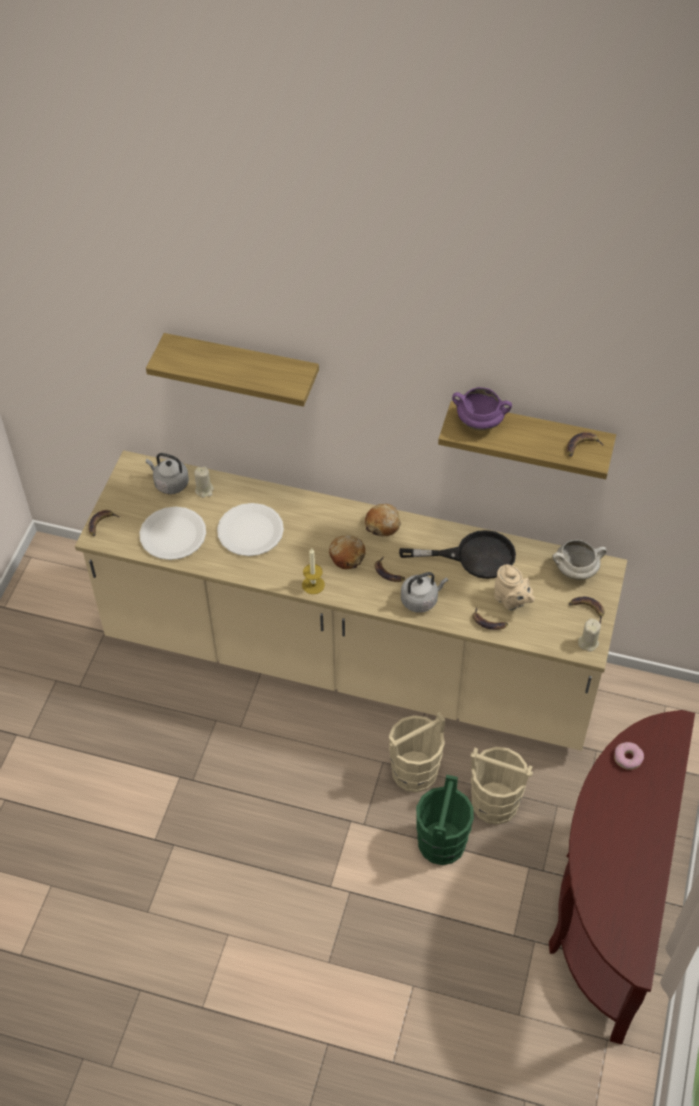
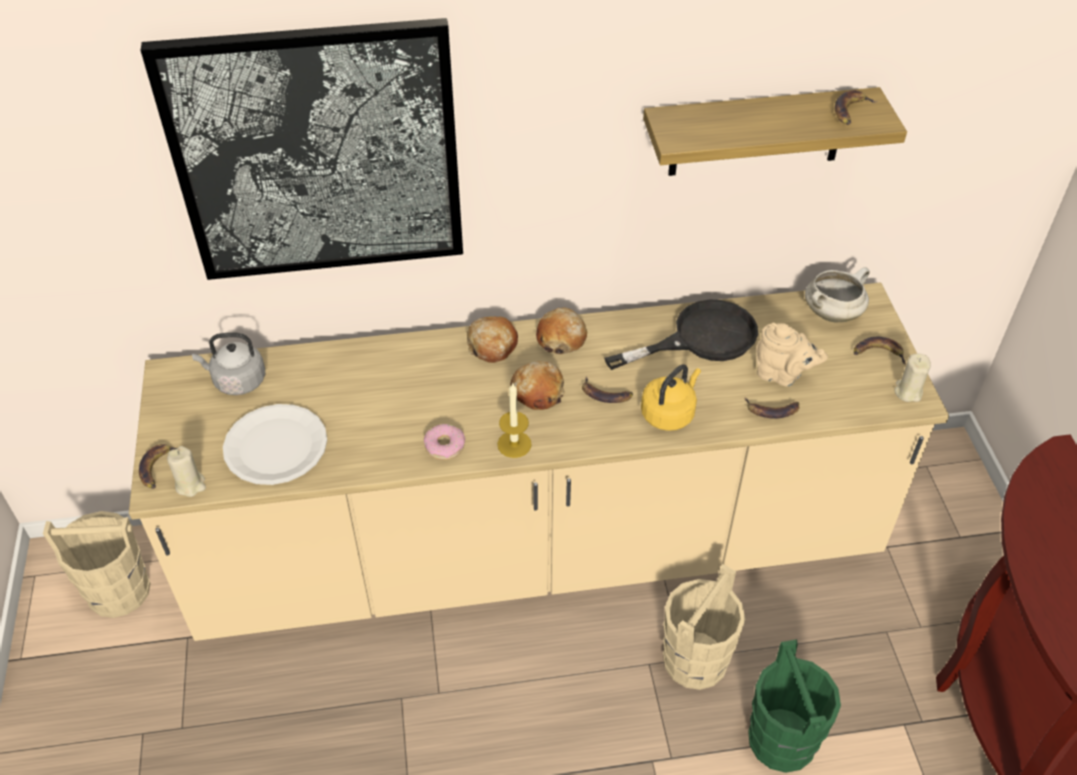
camera: 25 degrees left, 5 degrees down
shelf [146,333,319,407] -> picture [140,18,463,280]
beige candle [194,466,214,498] -> beige candle moved to [167,446,206,497]
white plate [217,503,284,556] -> none
grey kettle [401,572,448,613] -> yellow kettle [641,364,701,431]
purple cooking pot [452,387,512,431] -> none
beige bucket [470,747,533,825] -> beige bucket moved to [43,511,150,618]
donut [614,742,644,770] -> donut moved to [424,424,465,460]
none -> bread [467,316,518,363]

